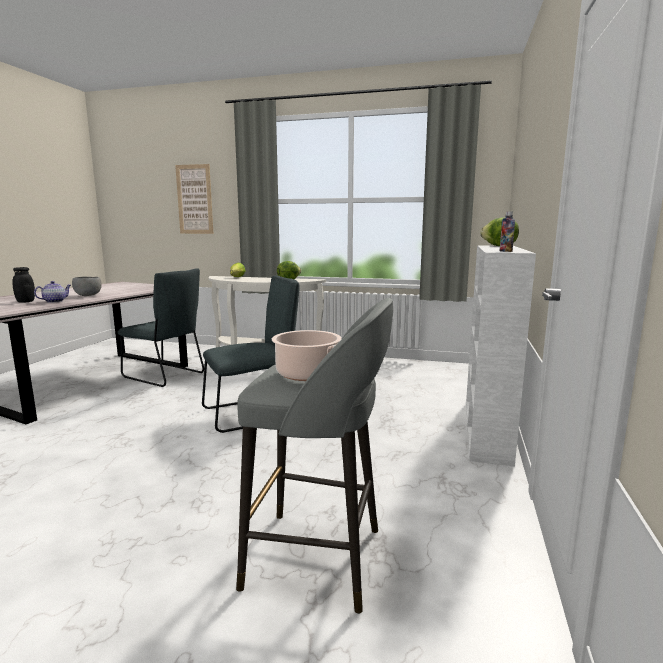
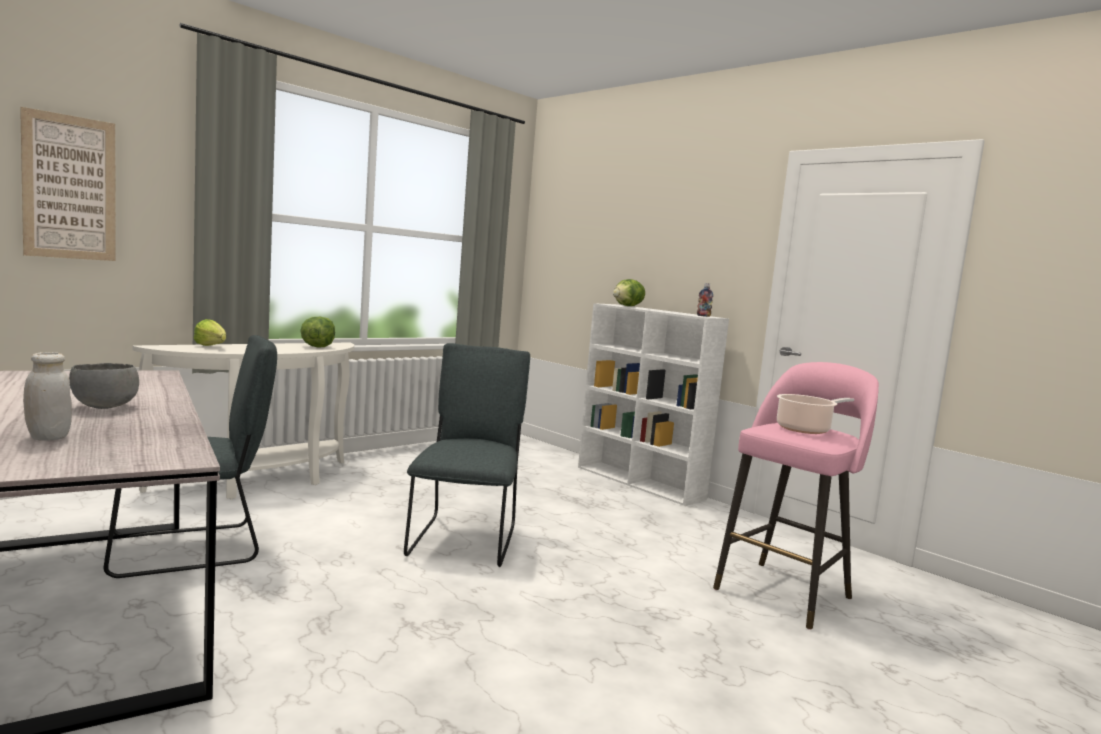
camera: 60 degrees left, 5 degrees down
black jar [12,267,35,303] -> white jar [23,352,72,441]
teapot [34,281,71,303] -> none
grey stool [236,298,393,614] -> pink stool [713,362,879,630]

